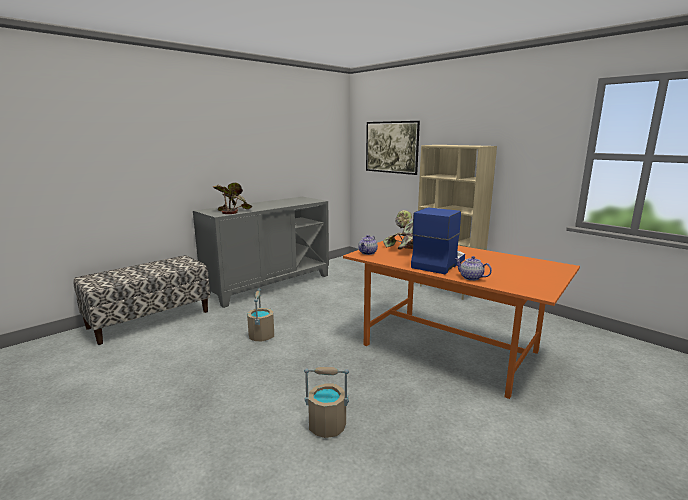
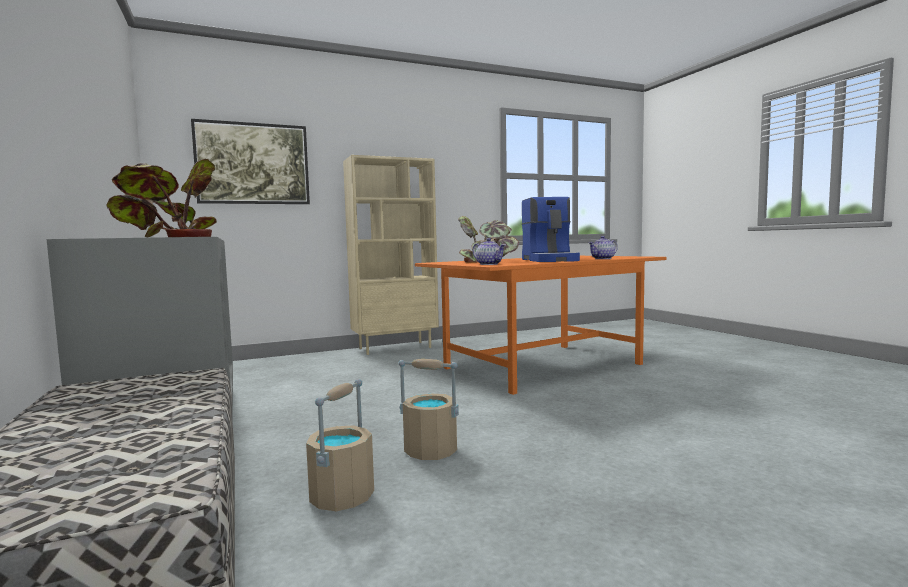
camera: 70 degrees left, 10 degrees down
beige bucket [304,367,349,438] -> beige bucket moved to [306,379,374,512]
coffee machine [411,207,465,274] -> coffee machine turned 150 degrees counterclockwise [521,197,580,262]

